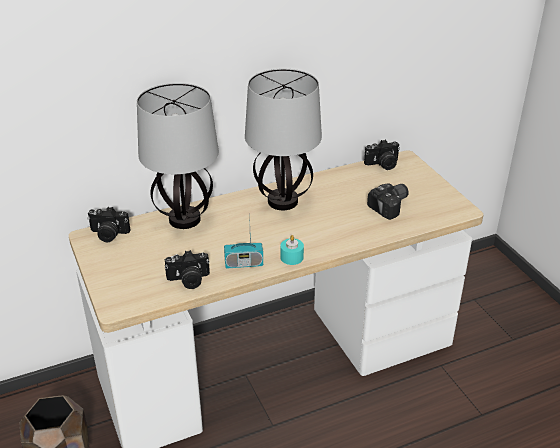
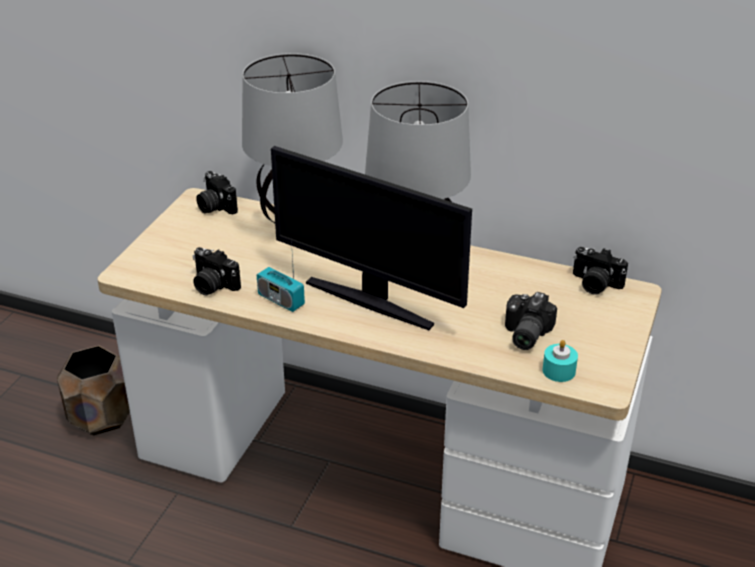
camera: 45 degrees right, 0 degrees up
turquoise candle [280,235,304,265] -> turquoise candle moved to [542,340,578,382]
camera [367,183,409,220] -> camera turned 105 degrees clockwise [505,292,557,350]
none -> monitor [271,146,472,330]

